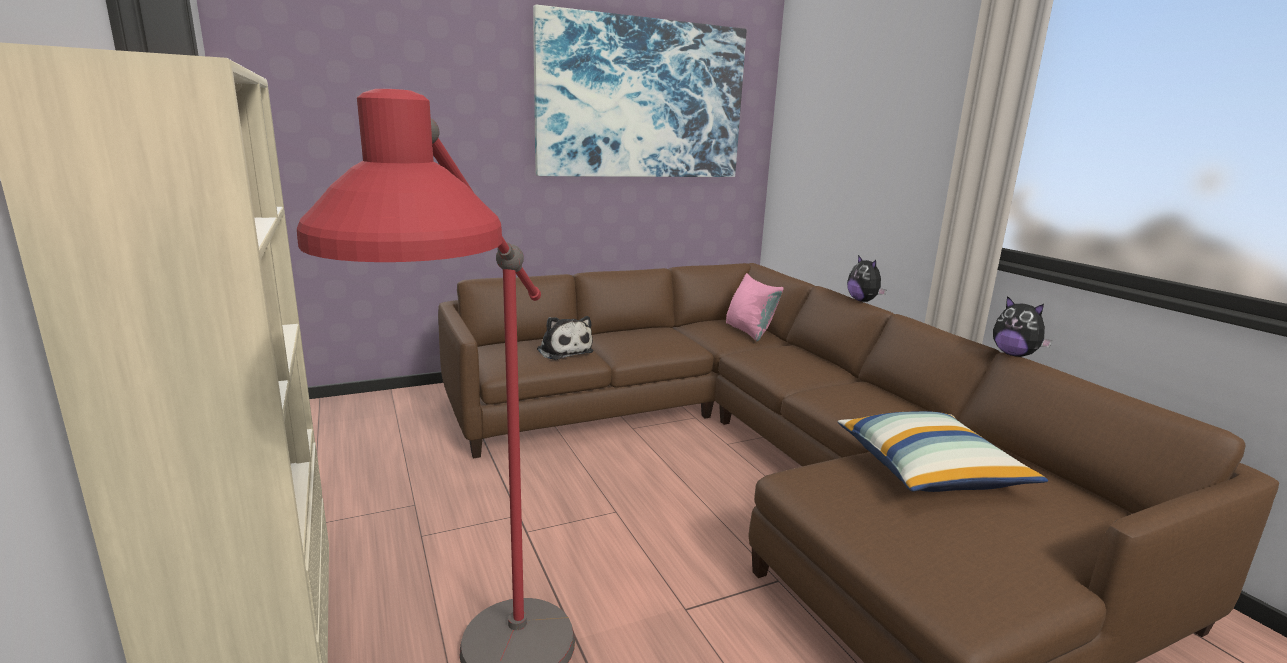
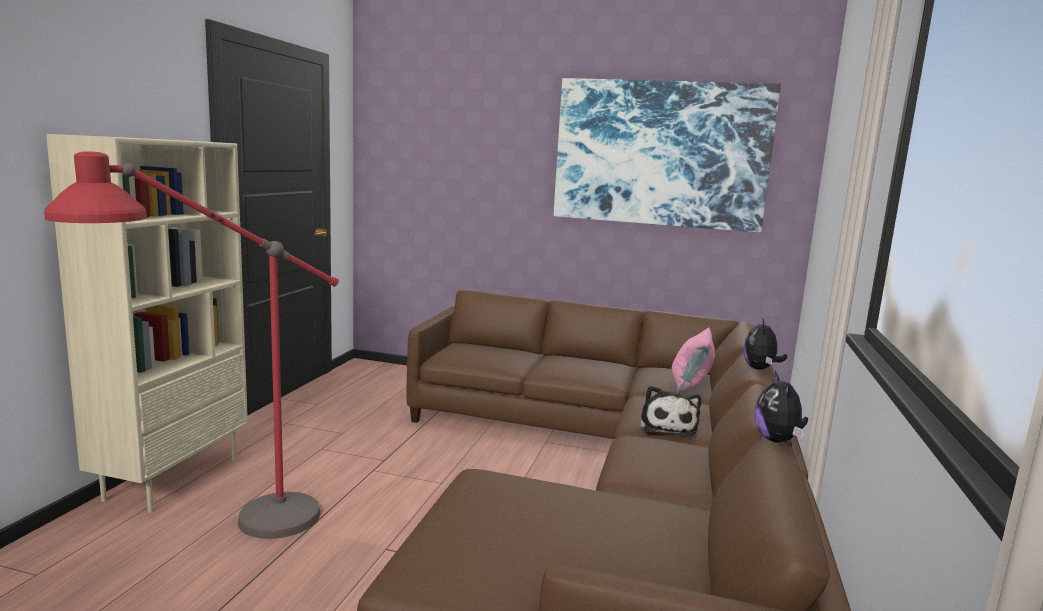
camera: 40 degrees right, 5 degrees down
plush toy [537,316,594,360] -> plush toy moved to [641,386,701,435]
pillow [838,411,1048,492] -> none

